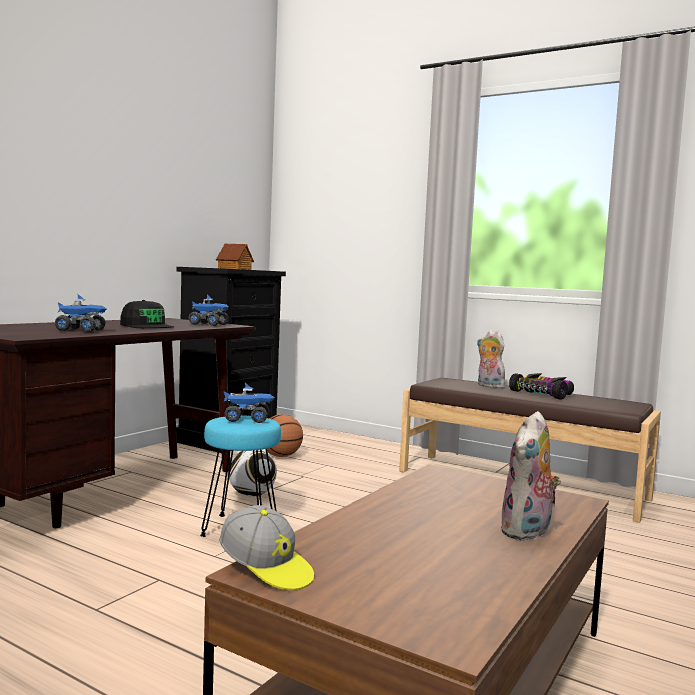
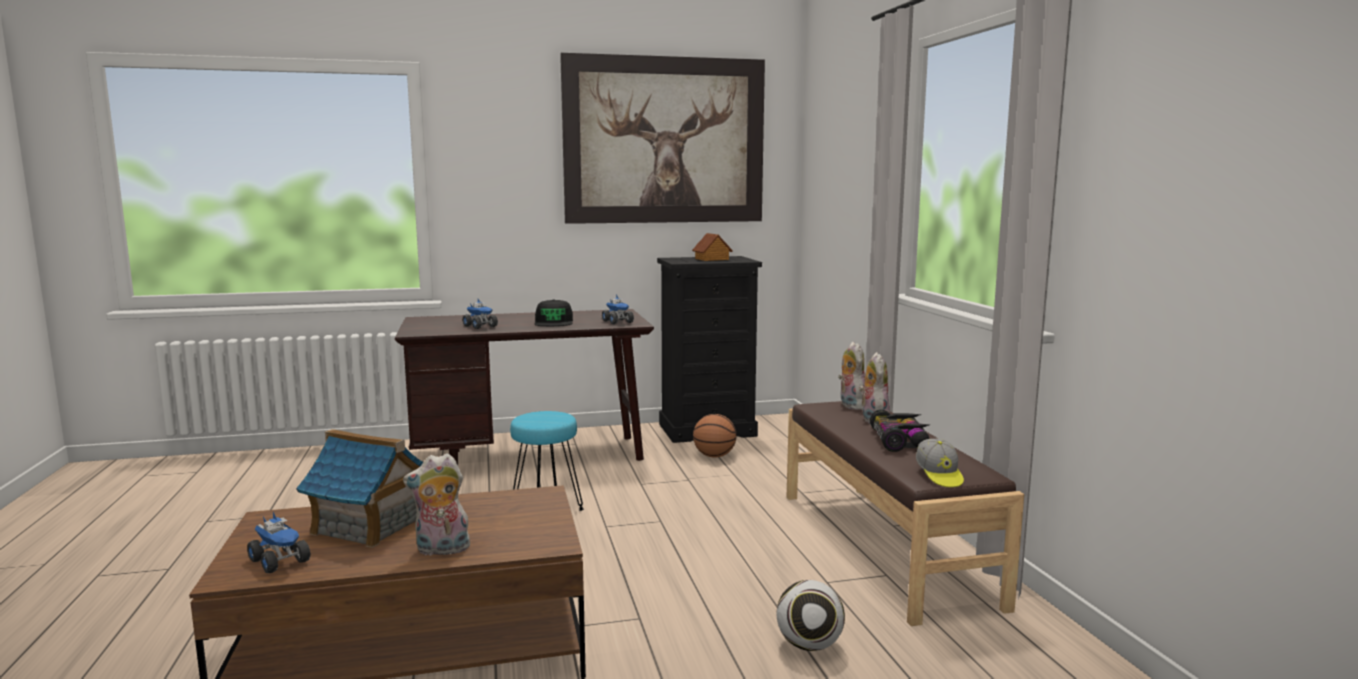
camera: 45 degrees right, 5 degrees up
cap [219,505,314,590] -> cap moved to [916,438,964,488]
toy truck [223,383,275,423] -> toy truck moved to [247,512,311,573]
football [229,450,277,497] -> football moved to [777,580,845,651]
none -> toy house [296,429,423,548]
none -> picture [560,53,765,224]
none -> plush toy [838,342,865,410]

